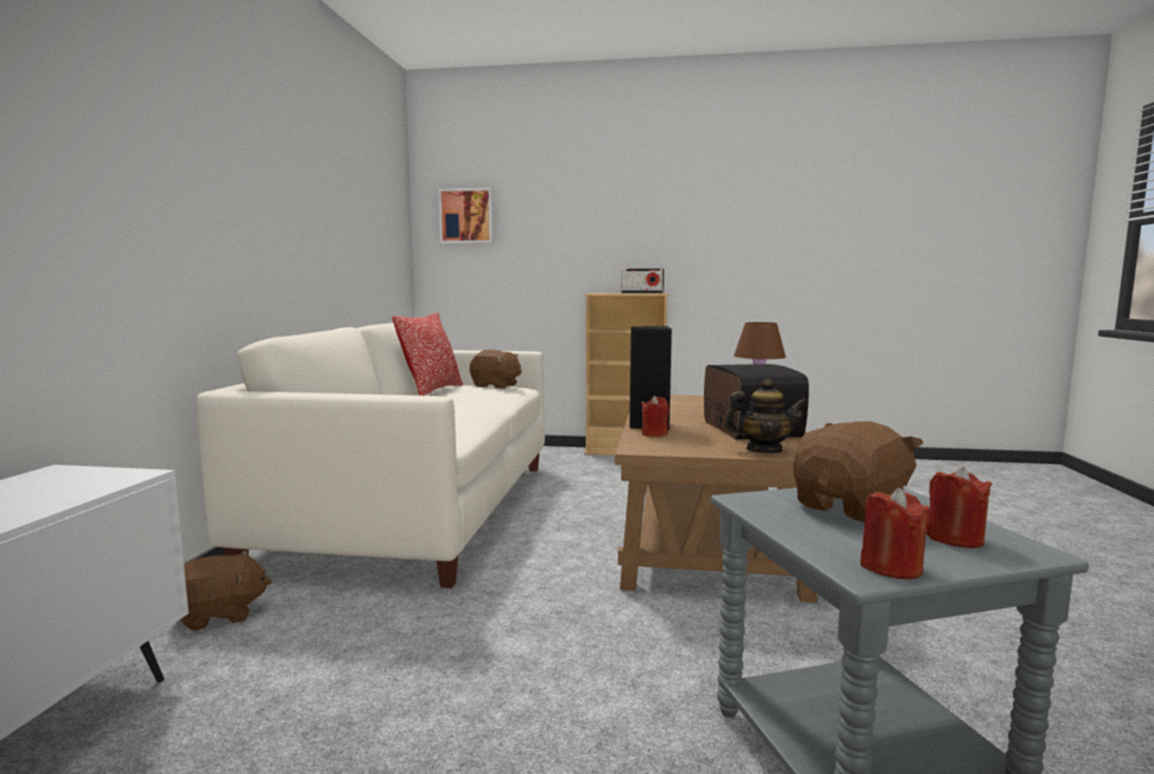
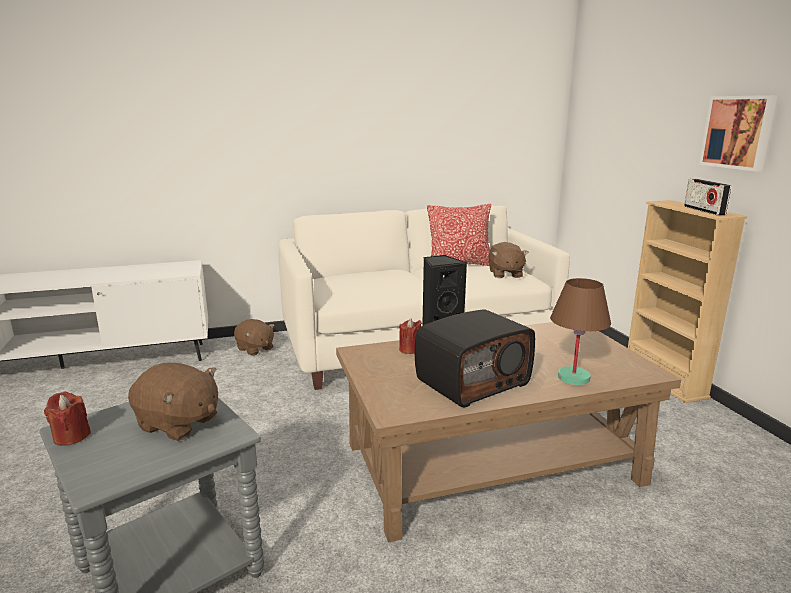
camera: 65 degrees right, 10 degrees up
picture [439,188,494,244] -> picture moved to [699,95,778,172]
teapot [724,379,807,453] -> none
red candle [926,467,992,548] -> none

